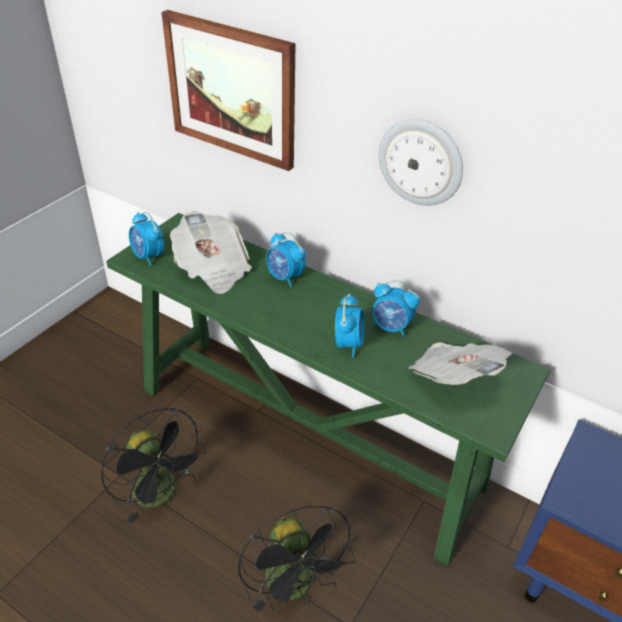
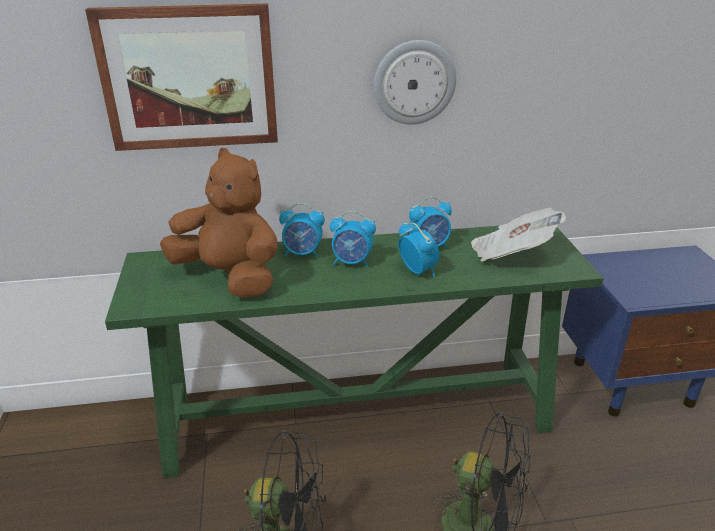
camera: 40 degrees left, 10 degrees down
alarm clock [129,212,164,266] -> alarm clock moved to [330,211,376,267]
newspaper [170,211,252,294] -> brown plush toy [160,148,278,298]

